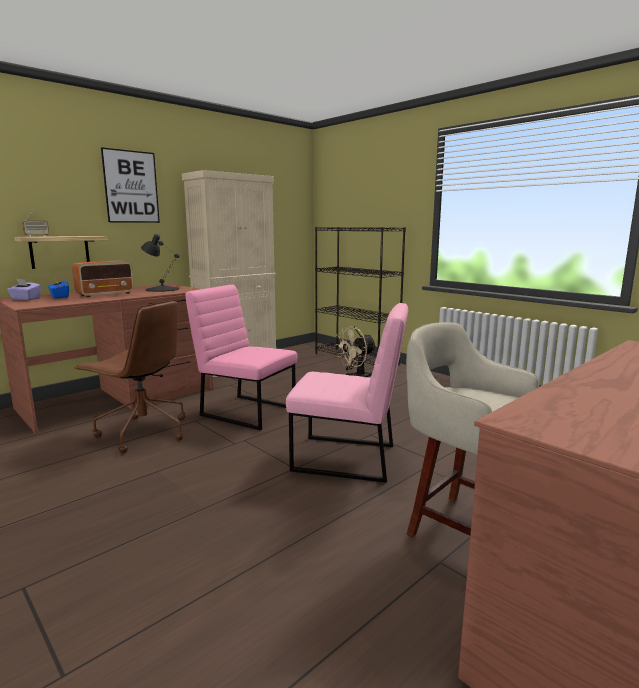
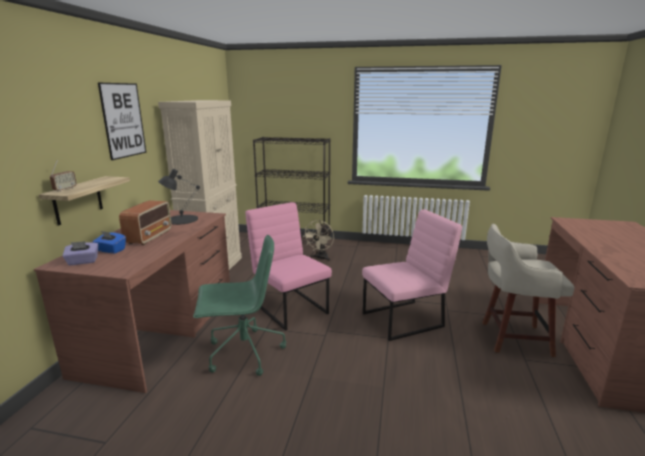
camera: 35 degrees left, 5 degrees up
brown office chair [74,300,185,453] -> green office chair [193,235,286,376]
pink chair [185,285,297,431] -> pink chair turned 60 degrees clockwise [246,202,332,331]

